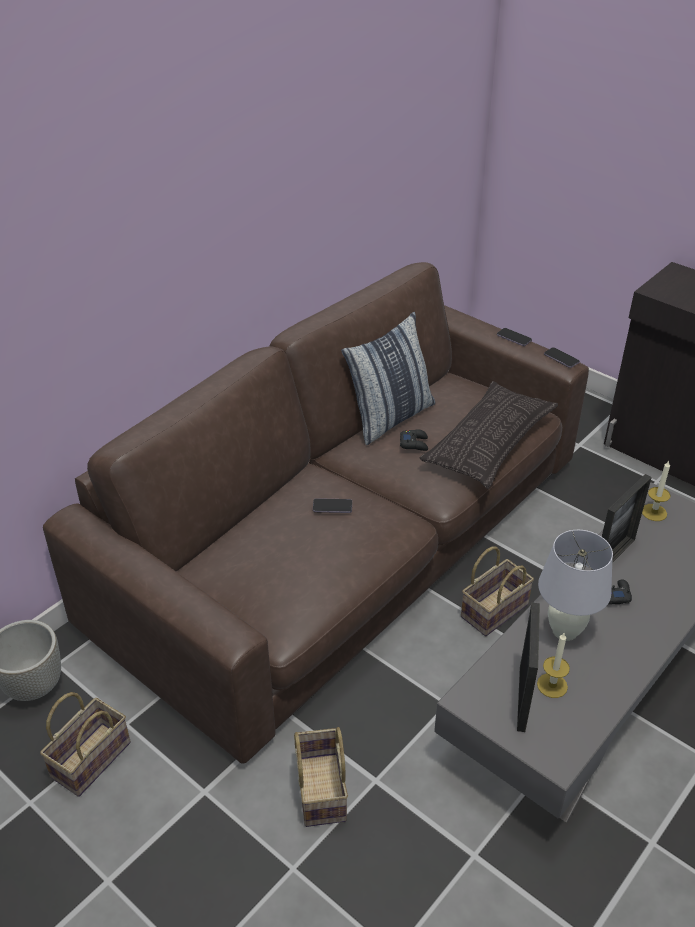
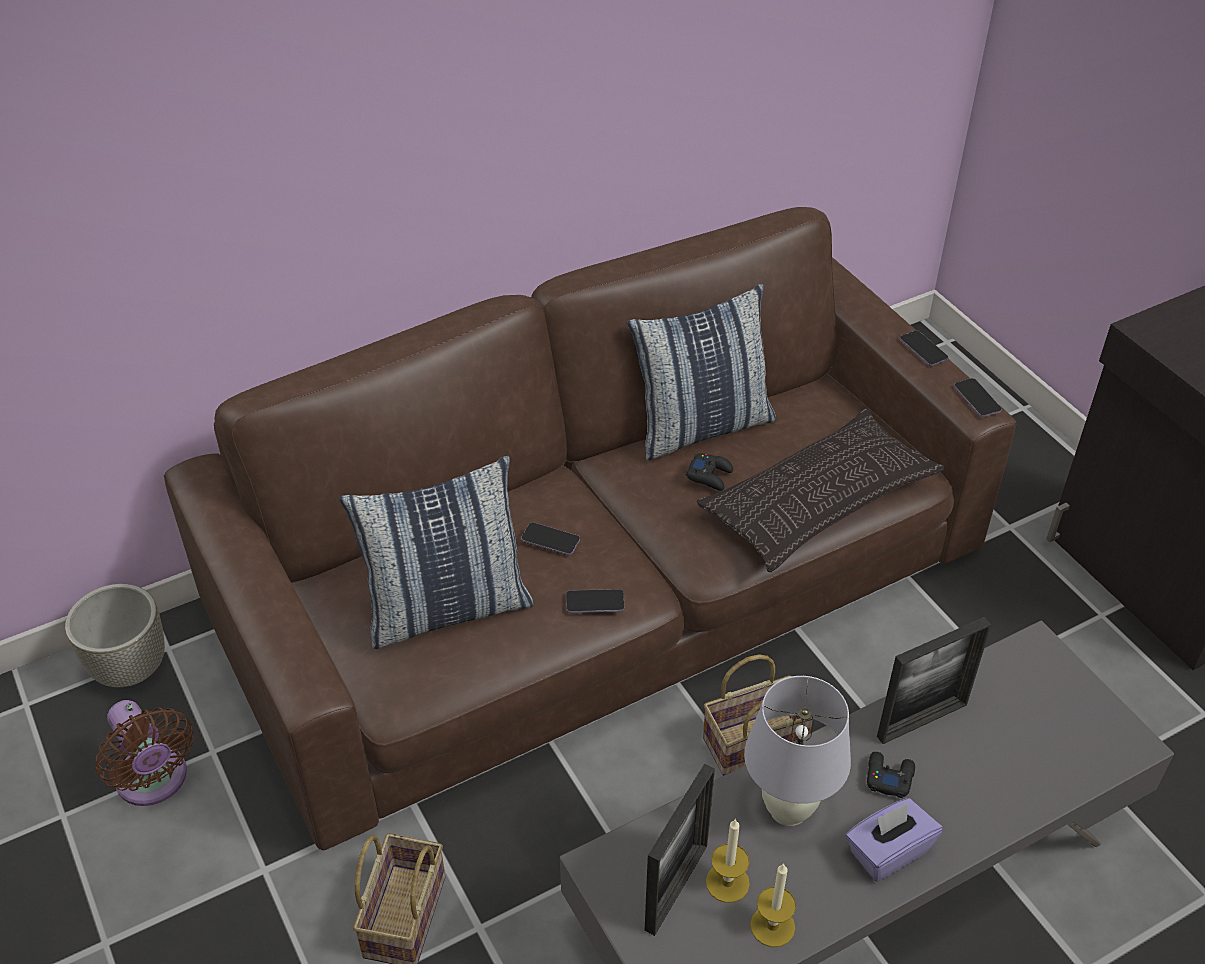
camera: 20 degrees right, 5 degrees up
basket [40,692,131,797] -> brown fan [96,700,194,806]
candle [642,461,671,521] -> candle moved to [750,863,796,947]
none -> pillow [339,456,533,649]
none -> phone [566,589,625,613]
none -> purple tissue box [846,798,943,882]

